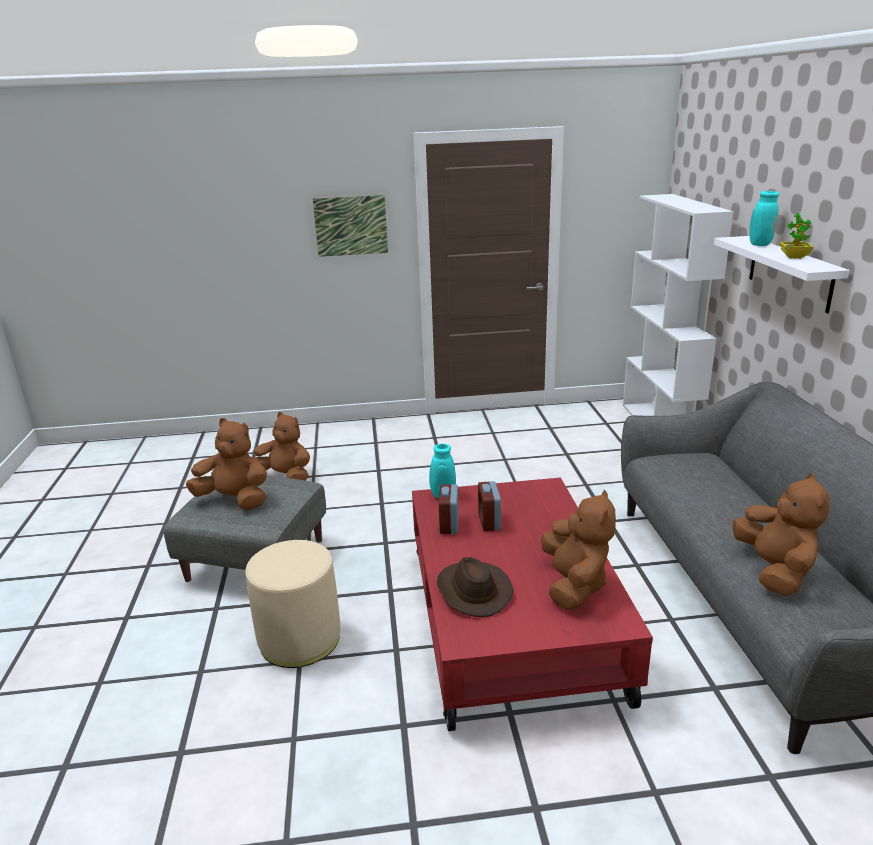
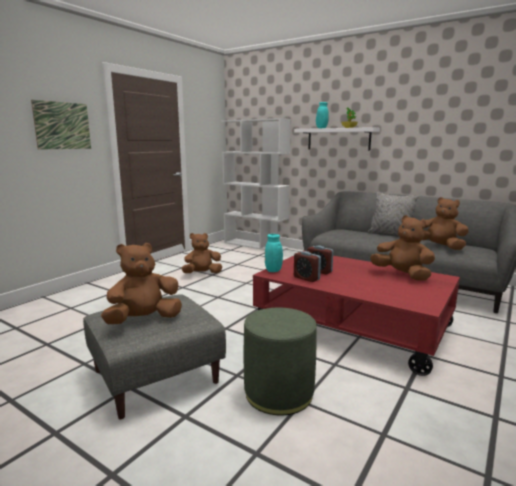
camera: 50 degrees left, 10 degrees down
beige ottoman [245,540,341,668] -> green ottoman [244,308,317,416]
brown plush toy [254,412,310,481] -> brown plush toy moved to [181,233,222,273]
brown hat [437,557,513,617] -> none
none -> grey pillow [368,192,419,235]

